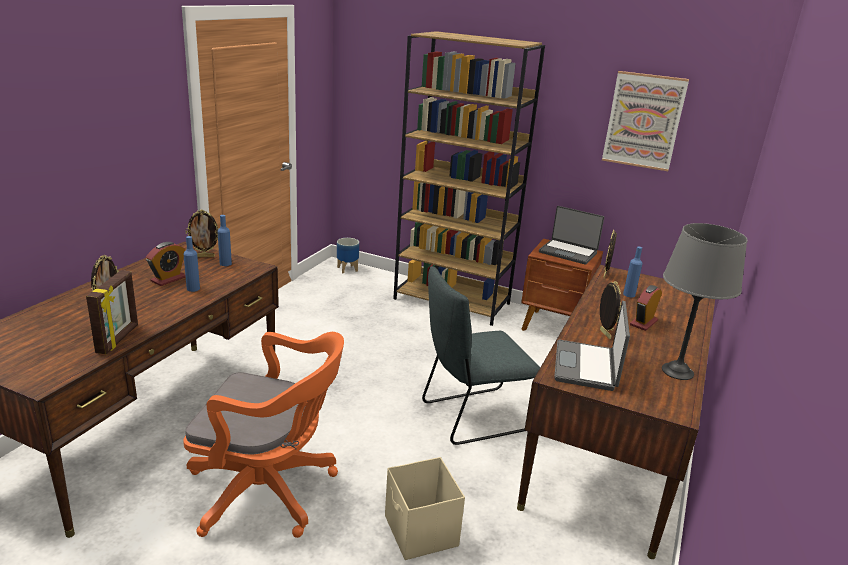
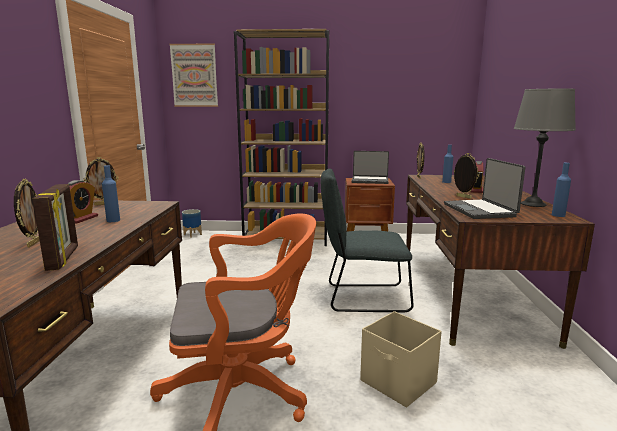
camera: 20 degrees left, 10 degrees down
blue bottle [217,215,232,266] -> blue bottle moved to [552,163,571,217]
grey chair [422,266,540,445] -> grey chair turned 45 degrees clockwise [321,168,414,312]
picture [602,71,689,171] -> picture moved to [169,44,218,107]

